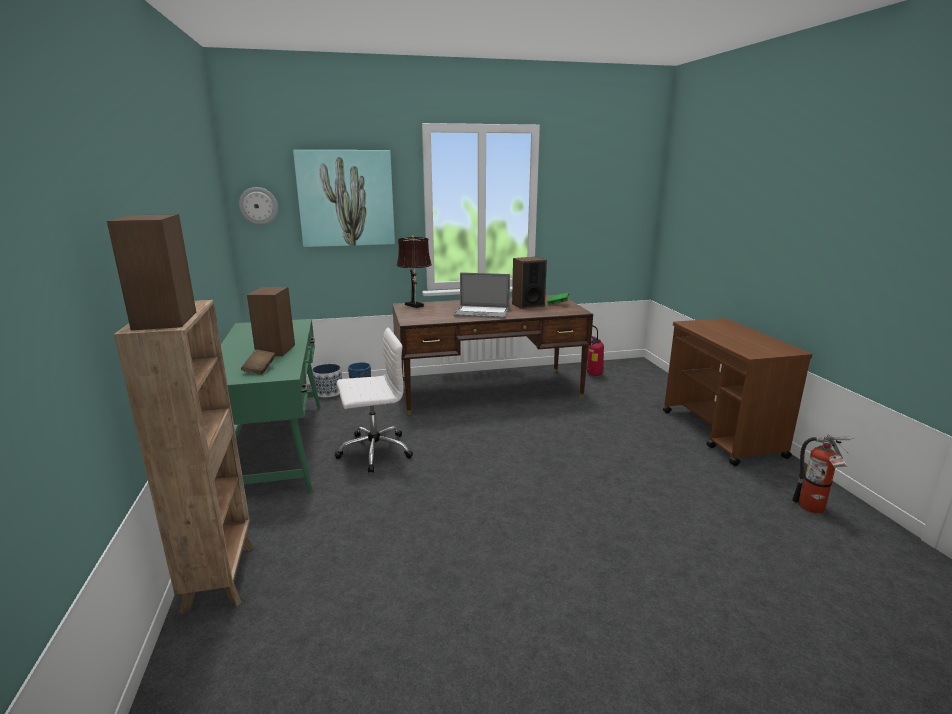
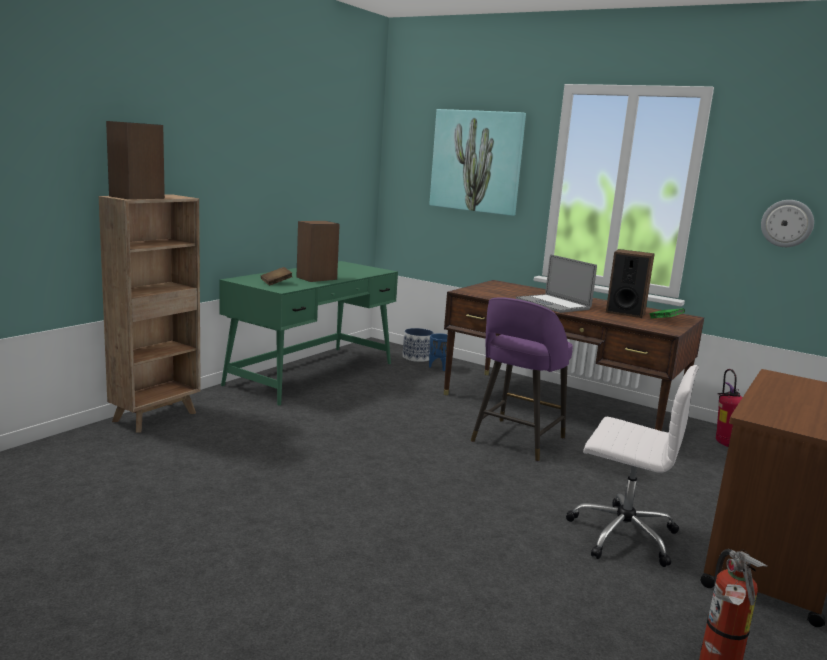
camera: 45 degrees right, 5 degrees down
wall clock [239,187,278,225] -> wall clock moved to [761,200,814,247]
white office chair [335,327,413,473] -> white office chair moved to [566,365,699,567]
brown table lamp [397,235,432,308] -> none
none -> purple stool [471,297,573,461]

